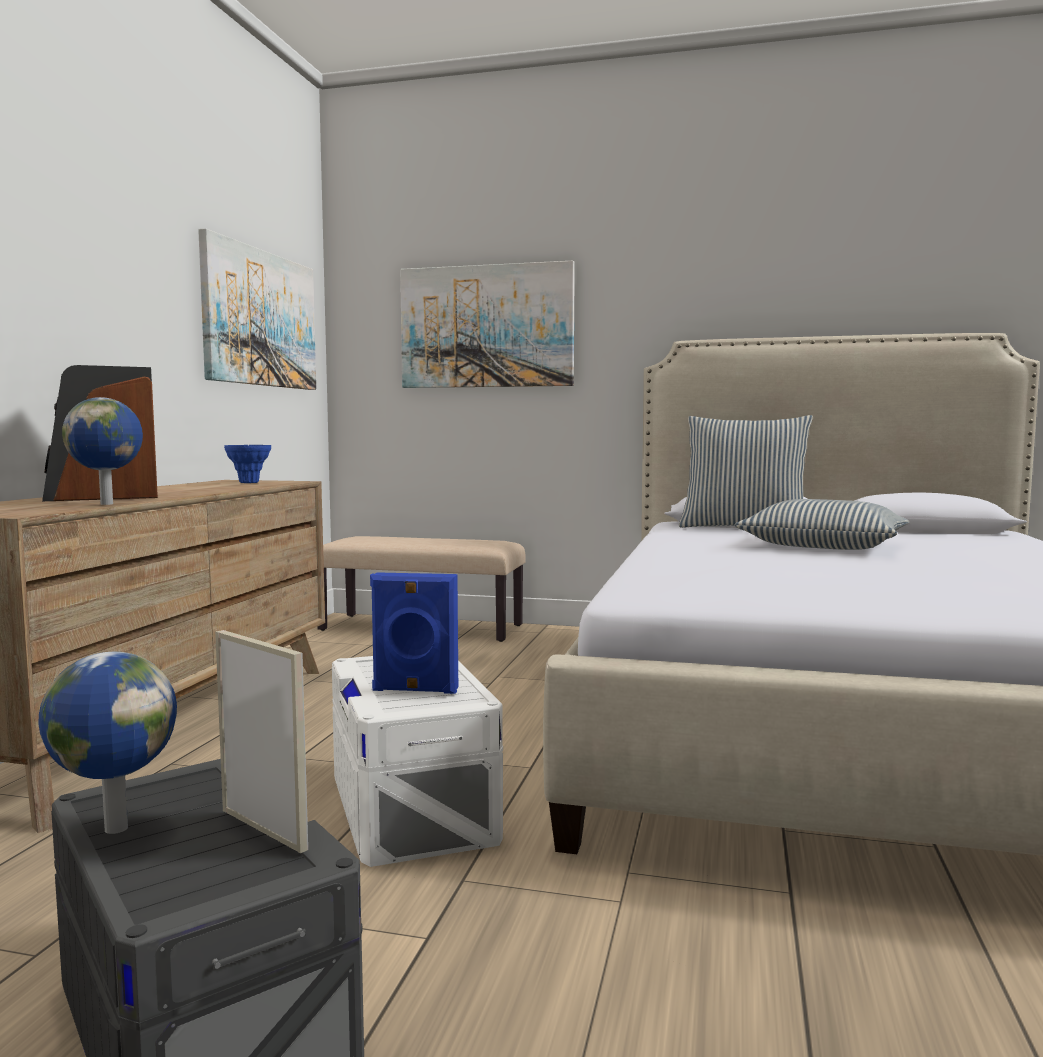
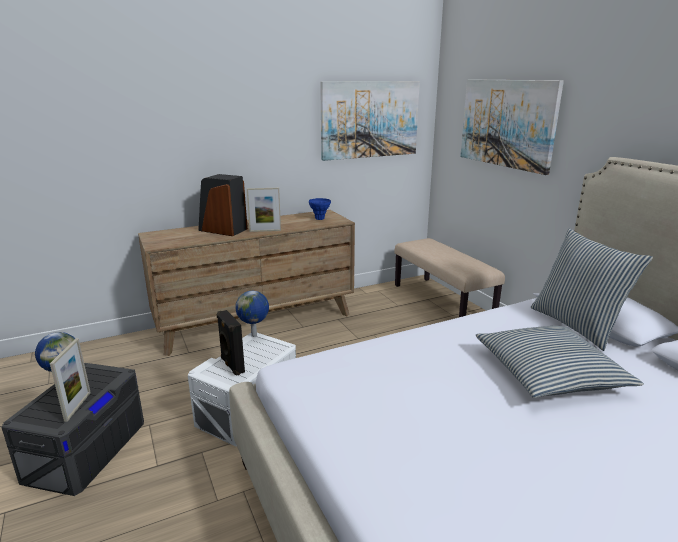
camera: 50 degrees right, 15 degrees up
globe [62,397,143,505] -> globe moved to [235,291,269,337]
blue speaker [370,572,458,694] -> black speaker [217,310,245,376]
none -> picture frame [247,188,281,232]

